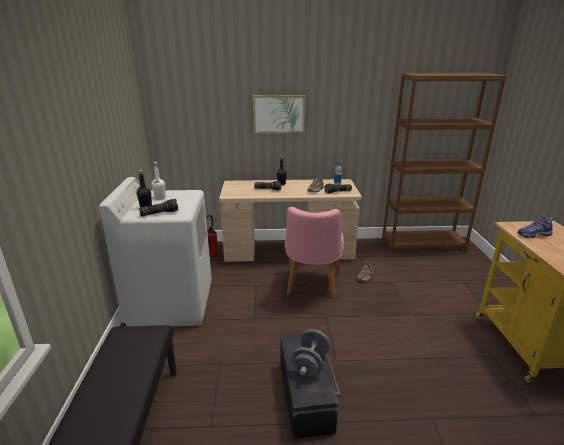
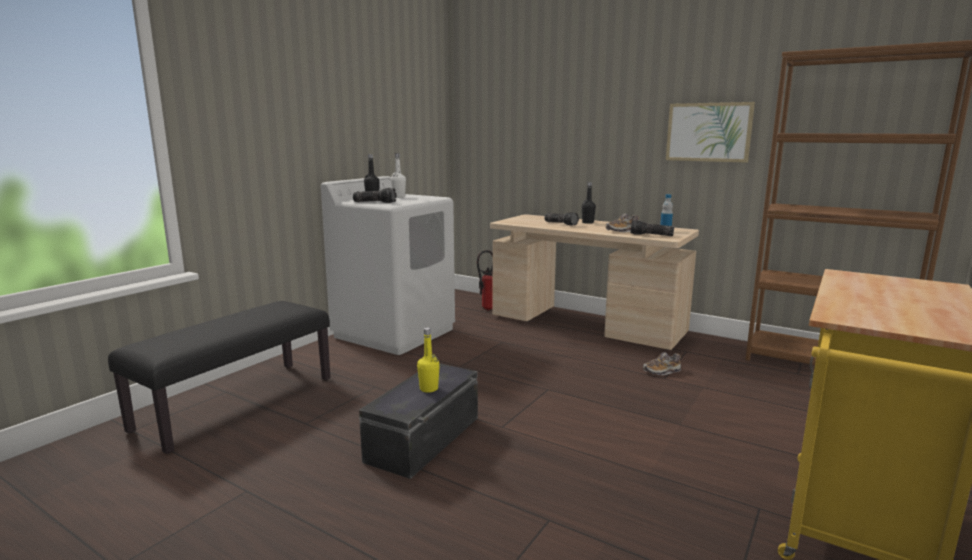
camera: 35 degrees right, 10 degrees down
picture [253,95,305,134] -> picture moved to [666,102,755,163]
pink chair [285,207,344,299] -> none
grey dumbbell [291,329,330,376] -> yellow bottle [417,327,440,393]
shoe [518,215,553,238] -> none

